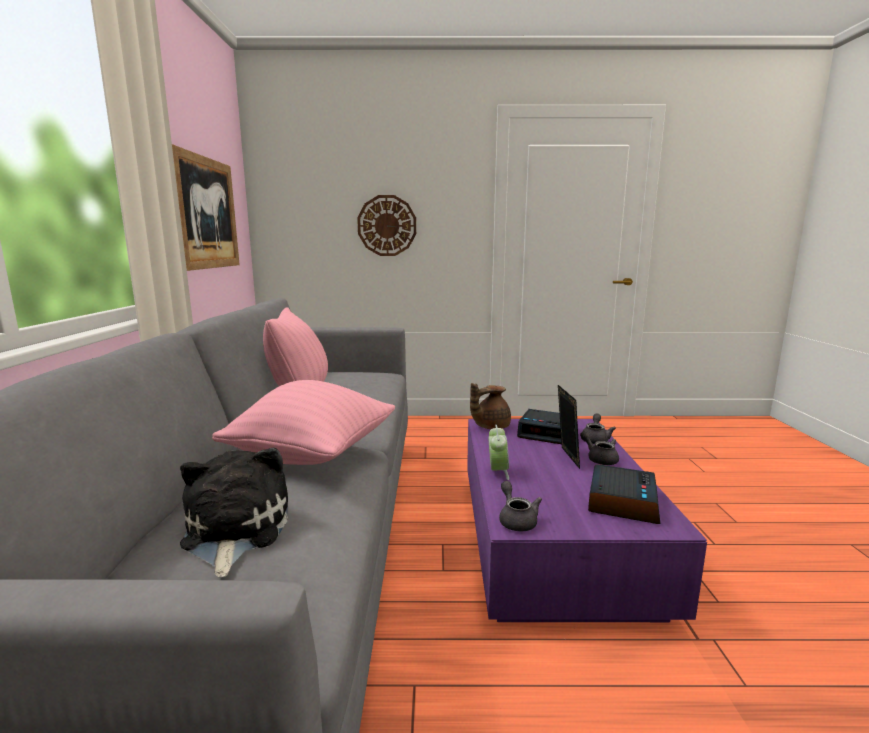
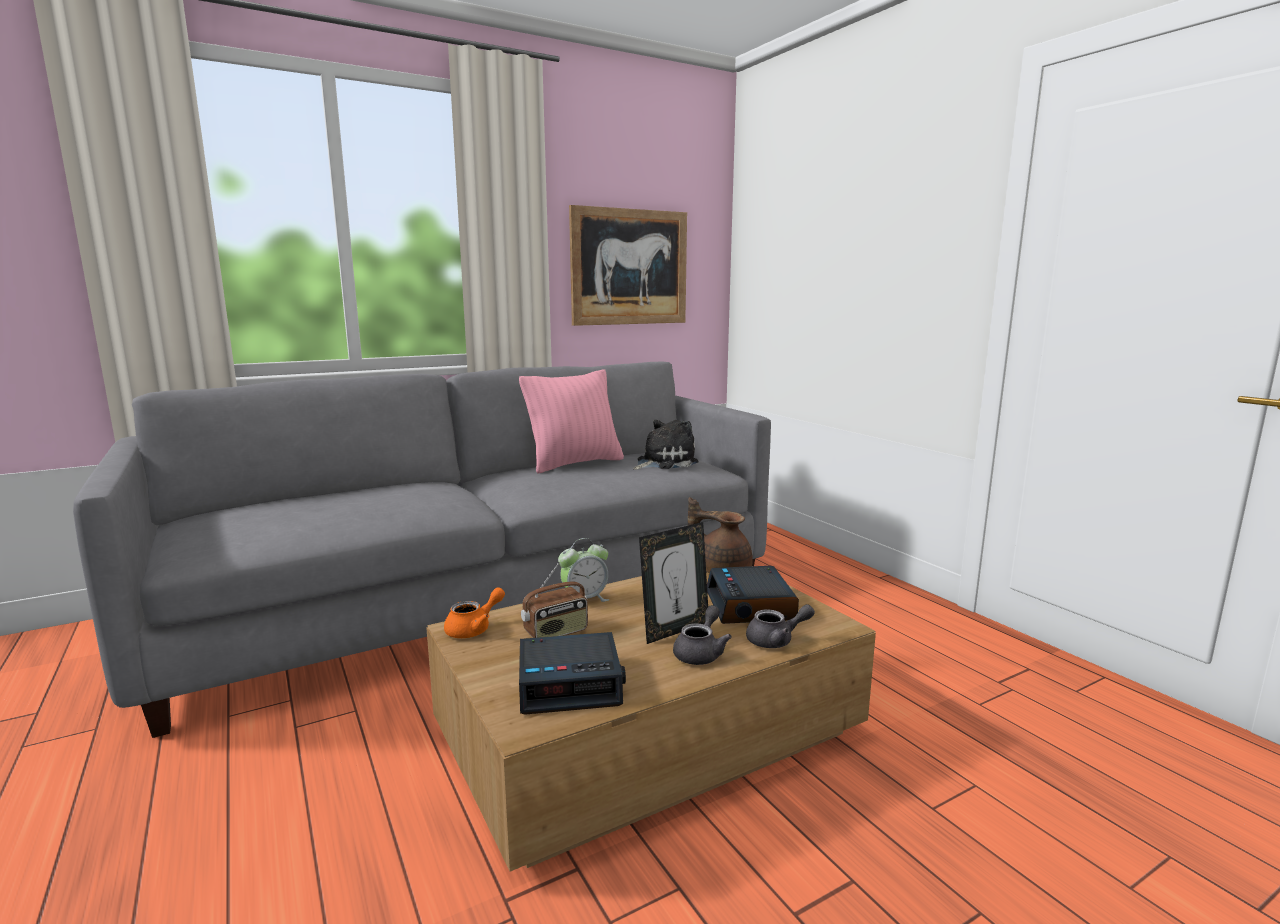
camera: 60 degrees right, 0 degrees up
plush toy [180,448,288,577] -> plush toy moved to [633,420,698,470]
pink pillow [212,380,395,465] -> none
wall clock [357,195,416,256] -> none
purple coffee table [467,419,707,622] -> brown coffee table [426,572,876,872]
grey teapot [499,481,542,531] -> orange teapot [444,587,505,638]
none -> radio [521,562,588,638]

